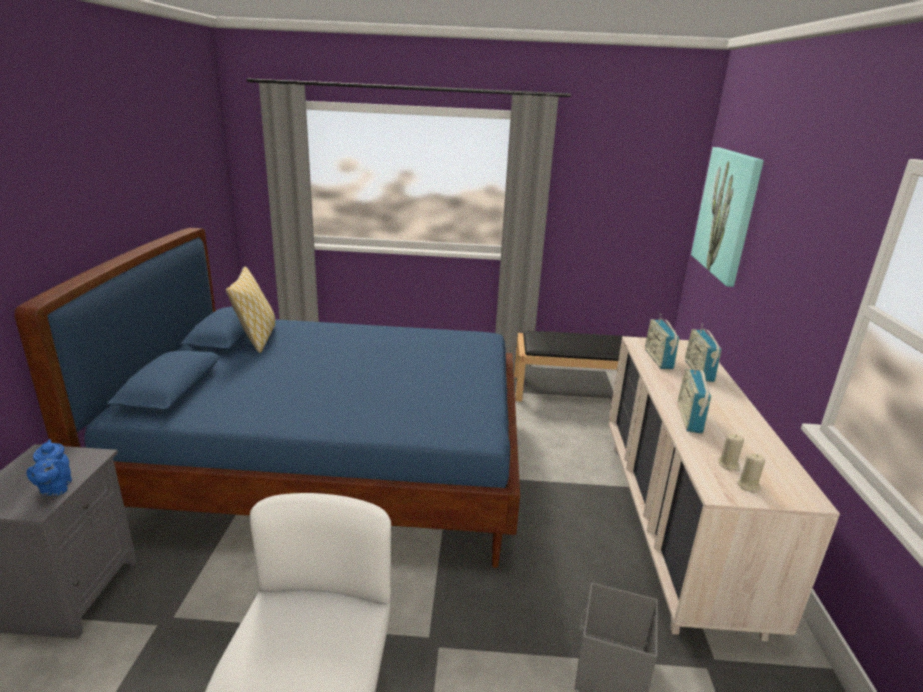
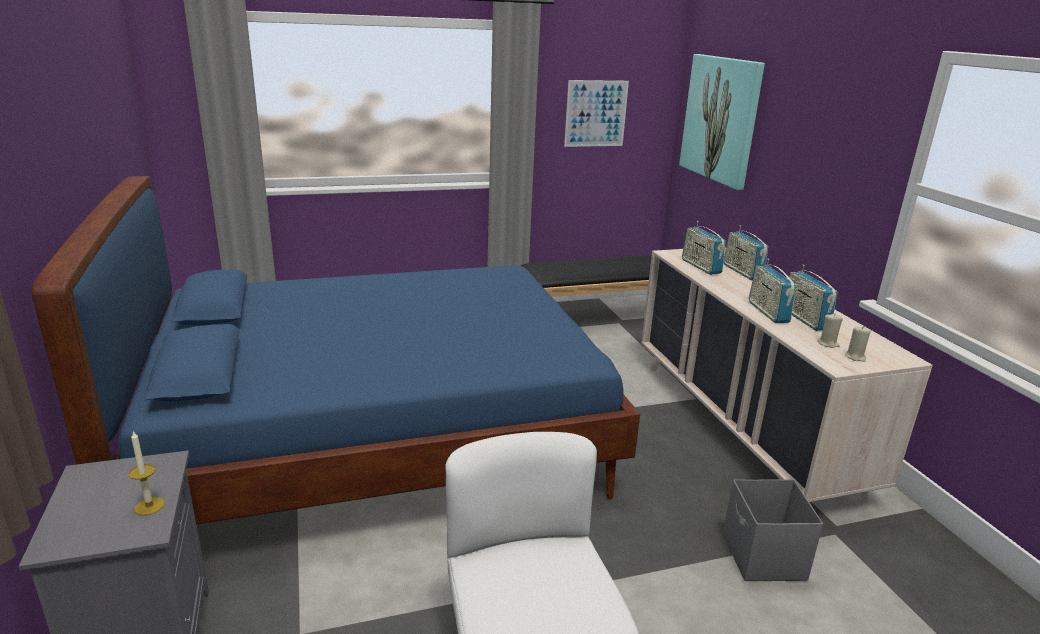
camera: 20 degrees left, 0 degrees up
blue teapot [27,439,72,496] -> candle [129,431,165,515]
pillow [226,267,275,353] -> none
none -> picture [564,80,629,147]
none -> radio [789,265,838,331]

